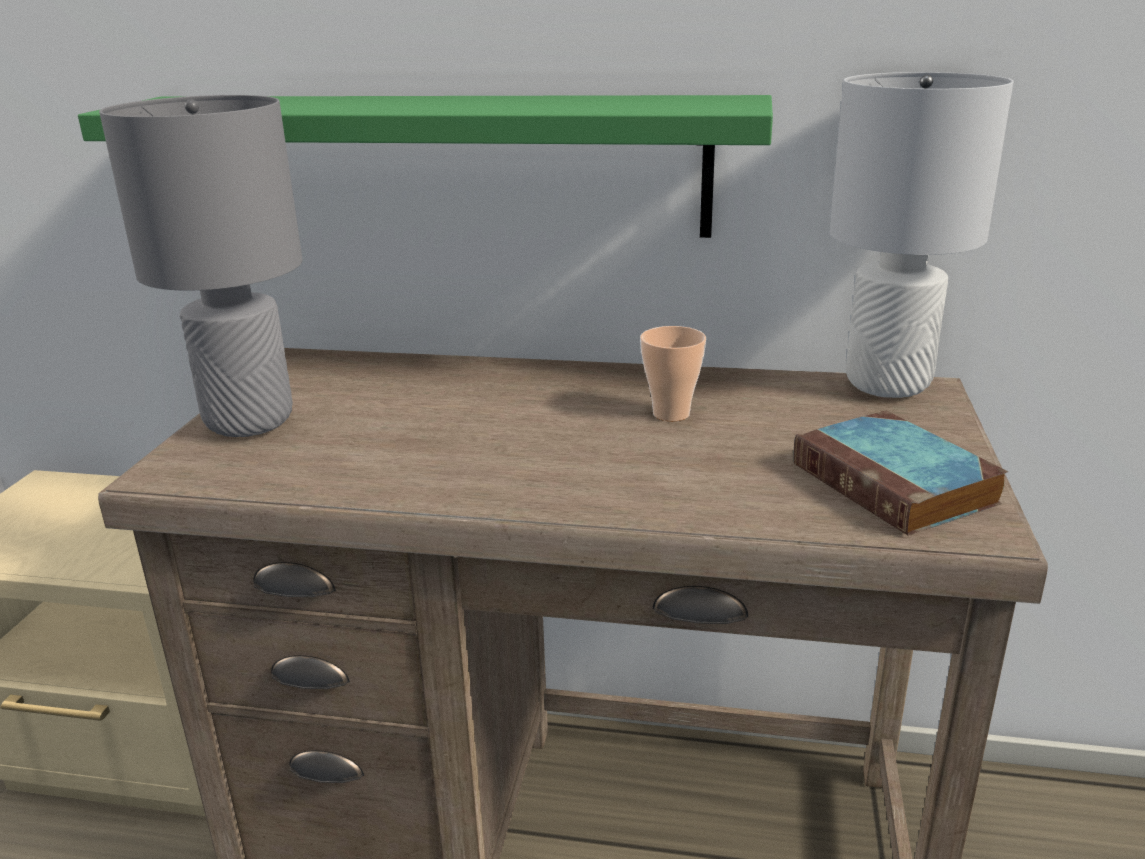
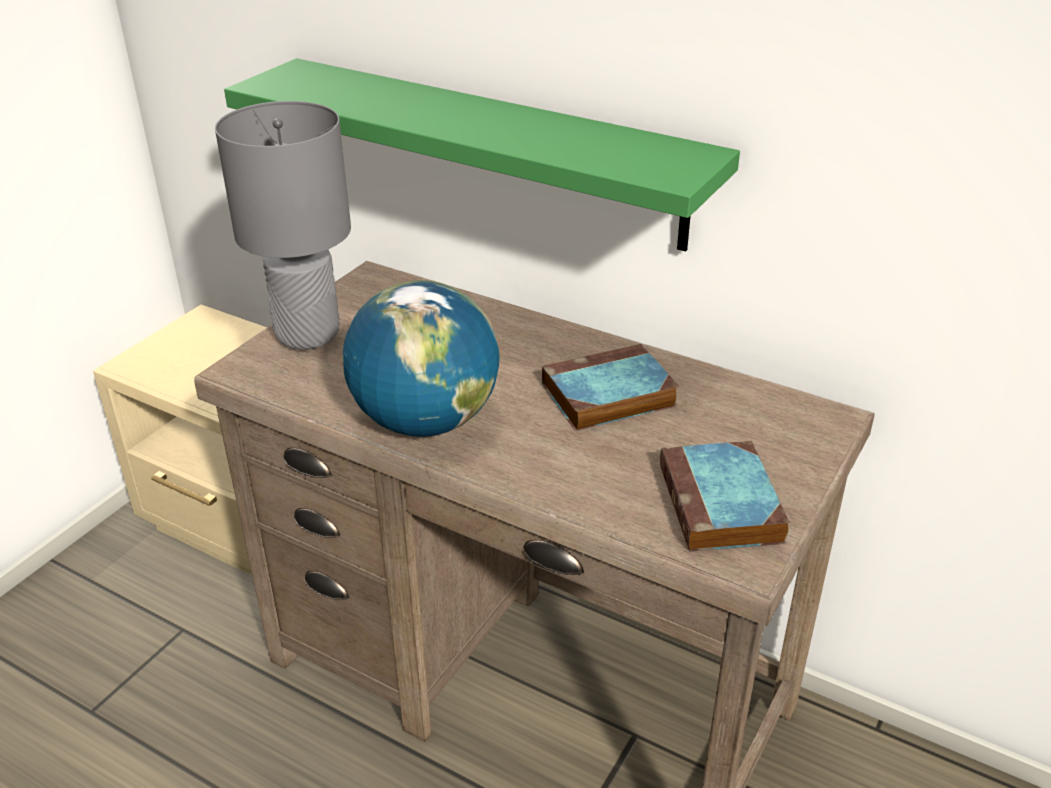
camera: 20 degrees right, 10 degrees up
cup [640,326,706,421] -> book [542,344,679,431]
grey table lamp [830,72,1014,398] -> none
none -> globe [343,280,500,437]

